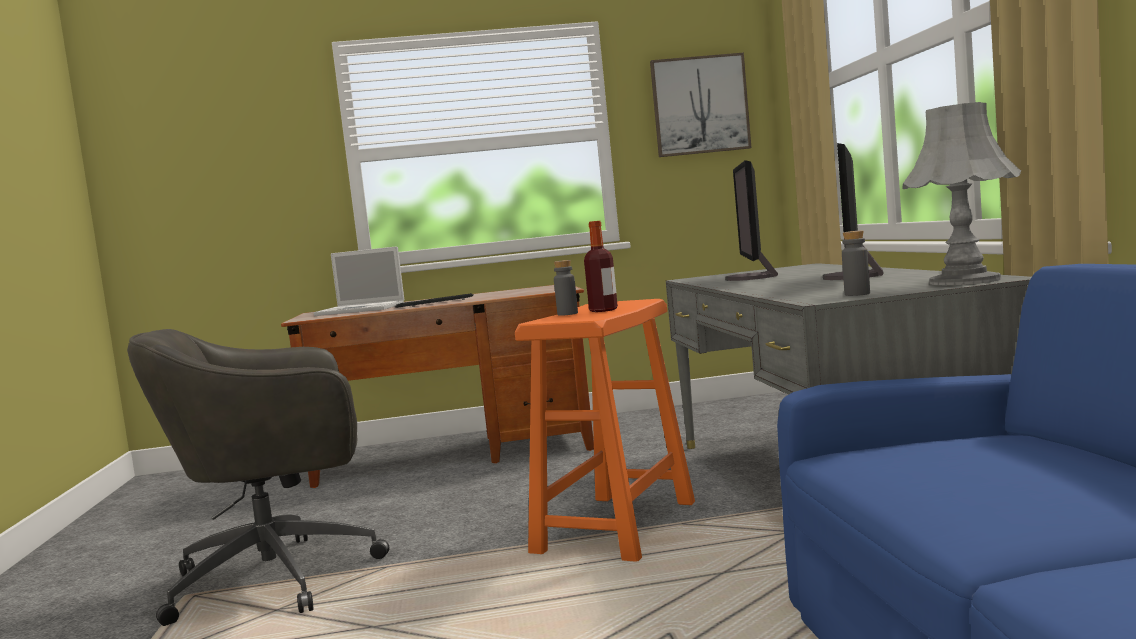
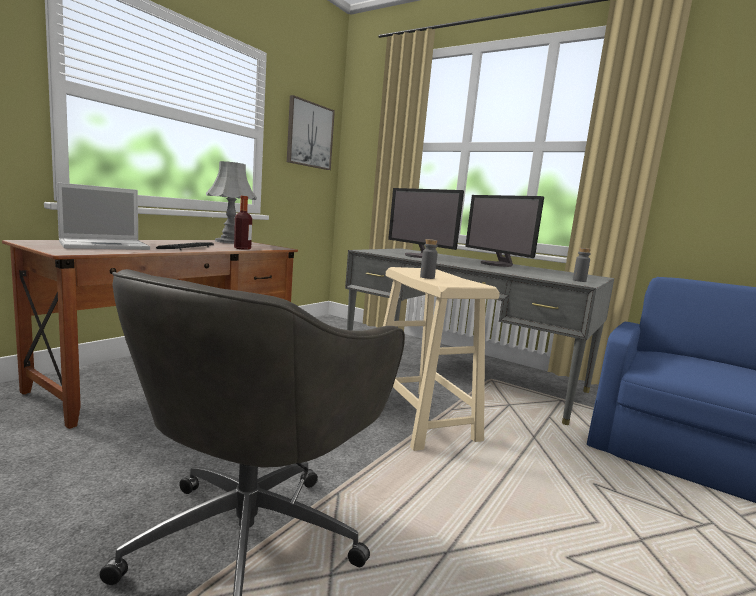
camera: 50 degrees left, 5 degrees up
orange stool [515,299,695,562] -> beige stool [383,267,500,451]
bottle [584,221,618,312] -> bottle moved to [234,196,252,250]
grey table lamp [902,102,1021,285] -> grey table lamp moved to [206,161,257,243]

